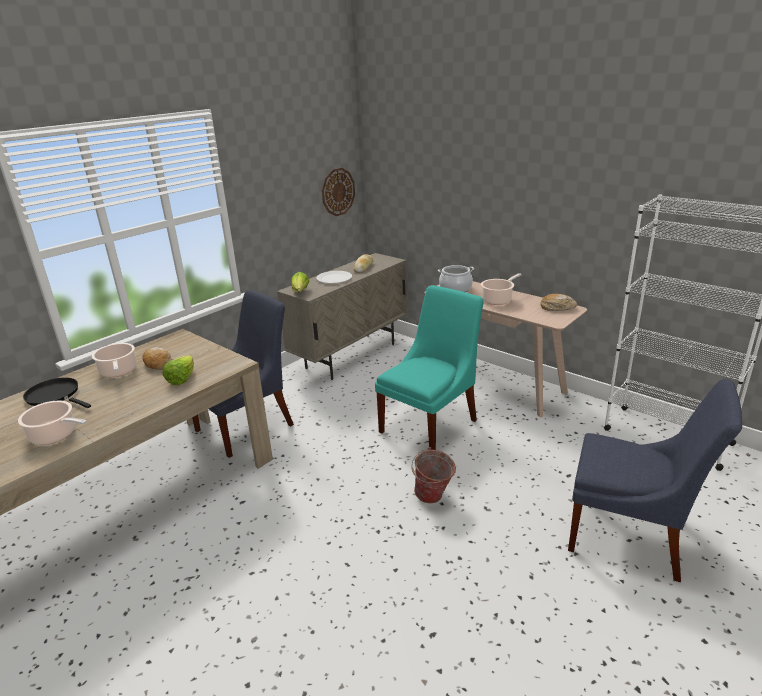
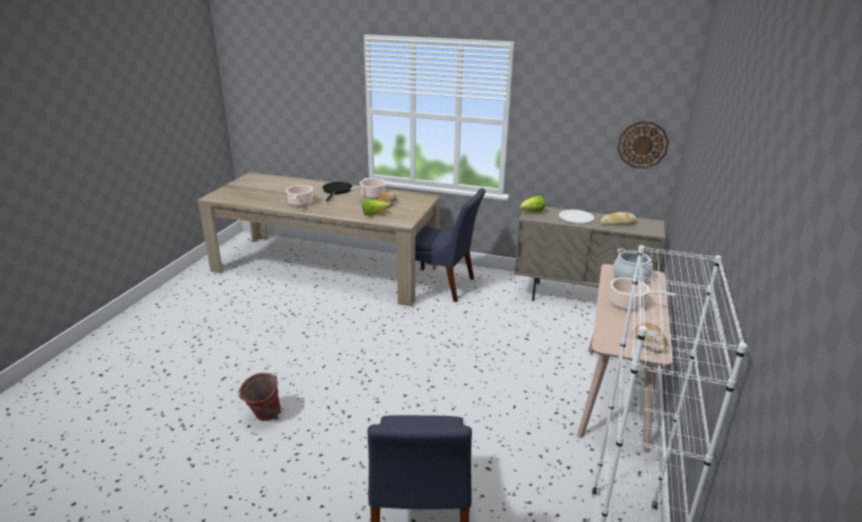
camera: 65 degrees right, 0 degrees up
turquoise chair [375,285,484,450] -> none
bucket [411,447,456,503] -> bucket moved to [238,373,281,421]

